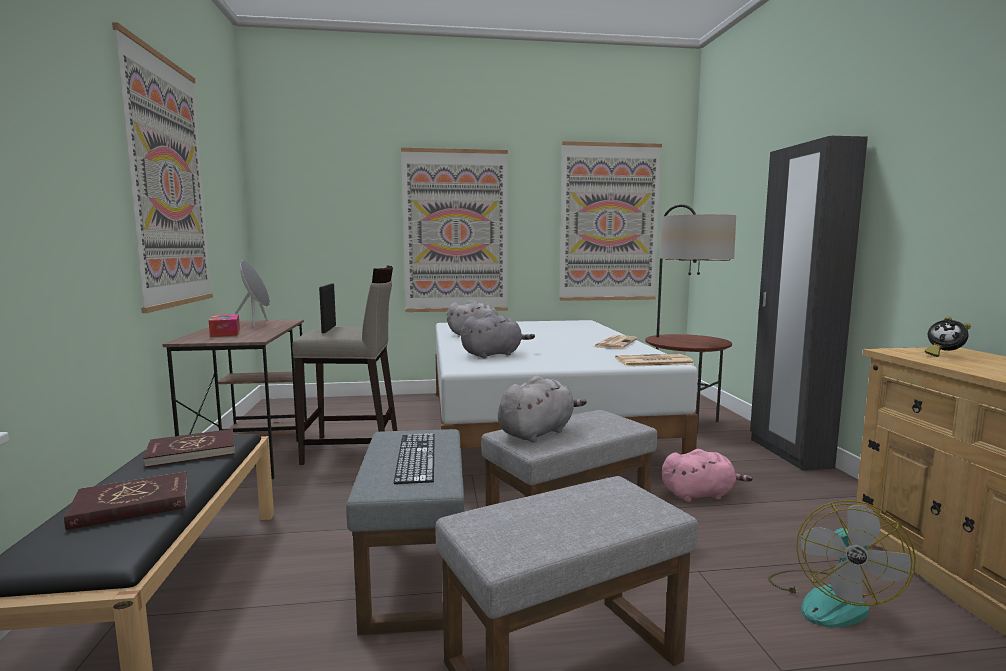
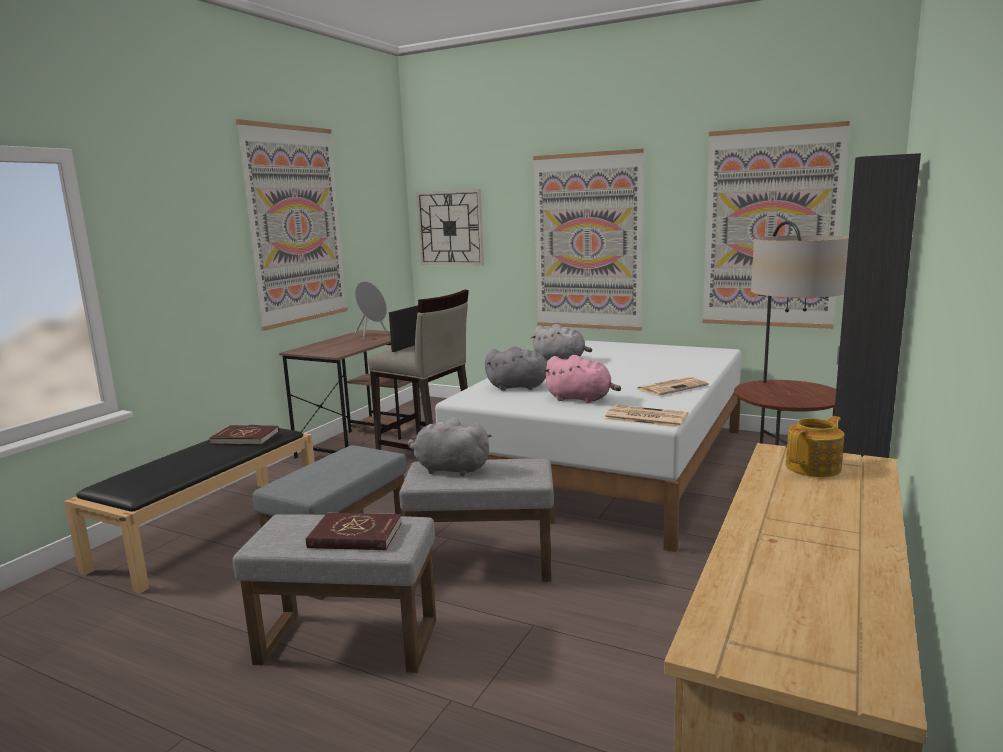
camera: 35 degrees right, 5 degrees up
red book [64,471,188,530] -> red book moved to [306,513,402,550]
tissue box [209,314,240,337] -> none
keyboard [394,433,435,484] -> none
grey plush toy [498,376,587,442] -> grey plush toy turned 150 degrees counterclockwise [408,418,492,476]
pink plush toy [662,449,753,502] -> pink plush toy moved to [543,355,621,403]
fan [768,500,916,627] -> none
alarm clock [925,317,971,357] -> teapot [785,416,844,477]
none -> wall clock [416,189,484,265]

